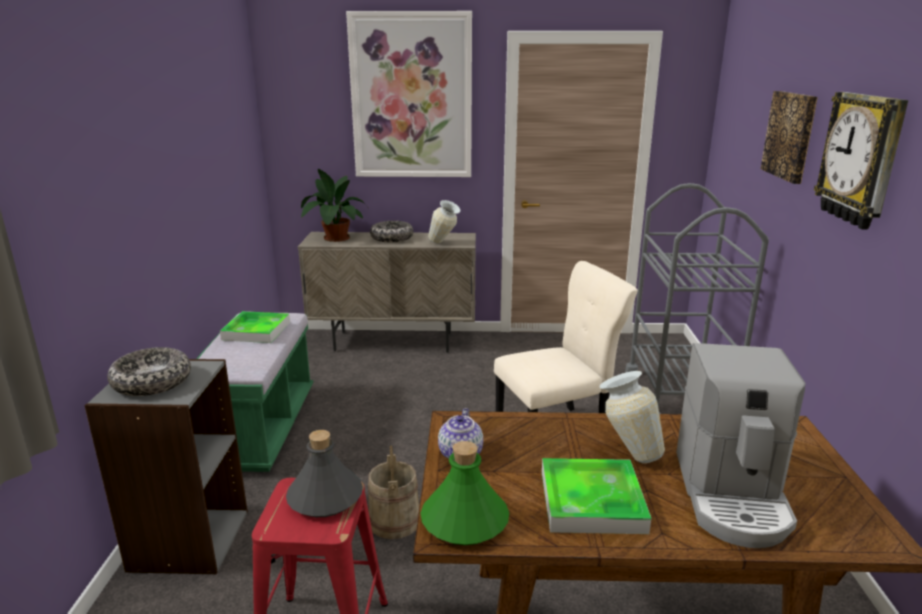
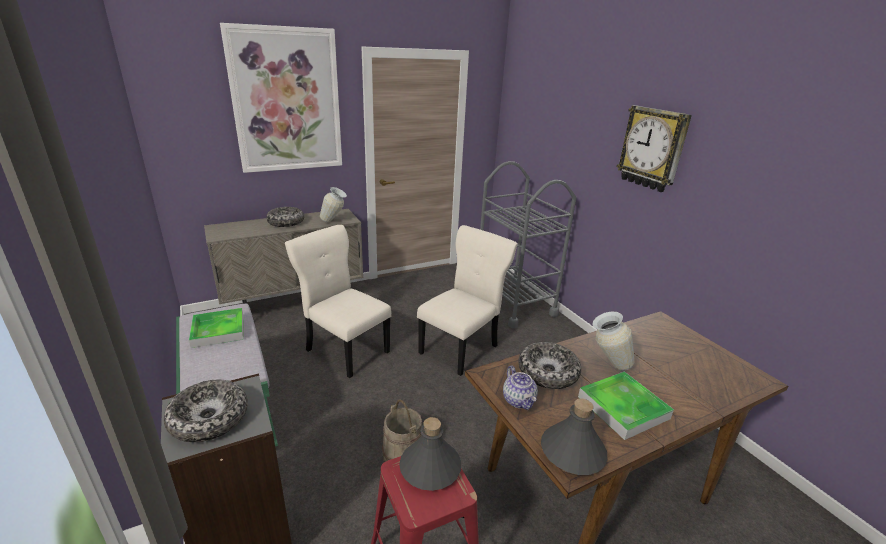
camera: 30 degrees left, 5 degrees up
potted plant [301,169,369,242] -> none
green bottle [421,441,509,545] -> grey bottle [541,399,608,475]
coffee machine [676,343,806,548] -> none
picture [761,91,818,184] -> none
none -> beige chair [285,225,392,378]
none -> bowl [519,342,581,389]

